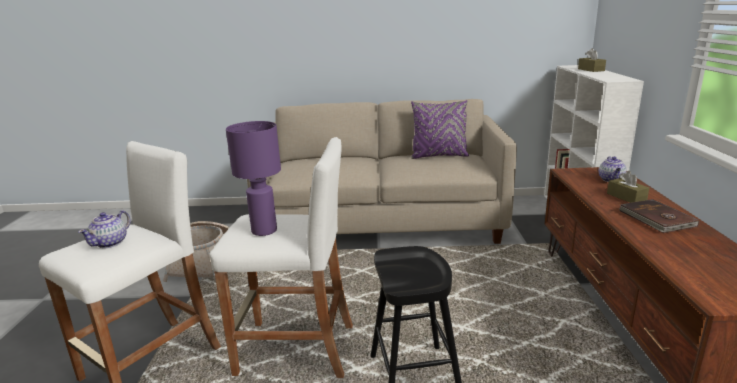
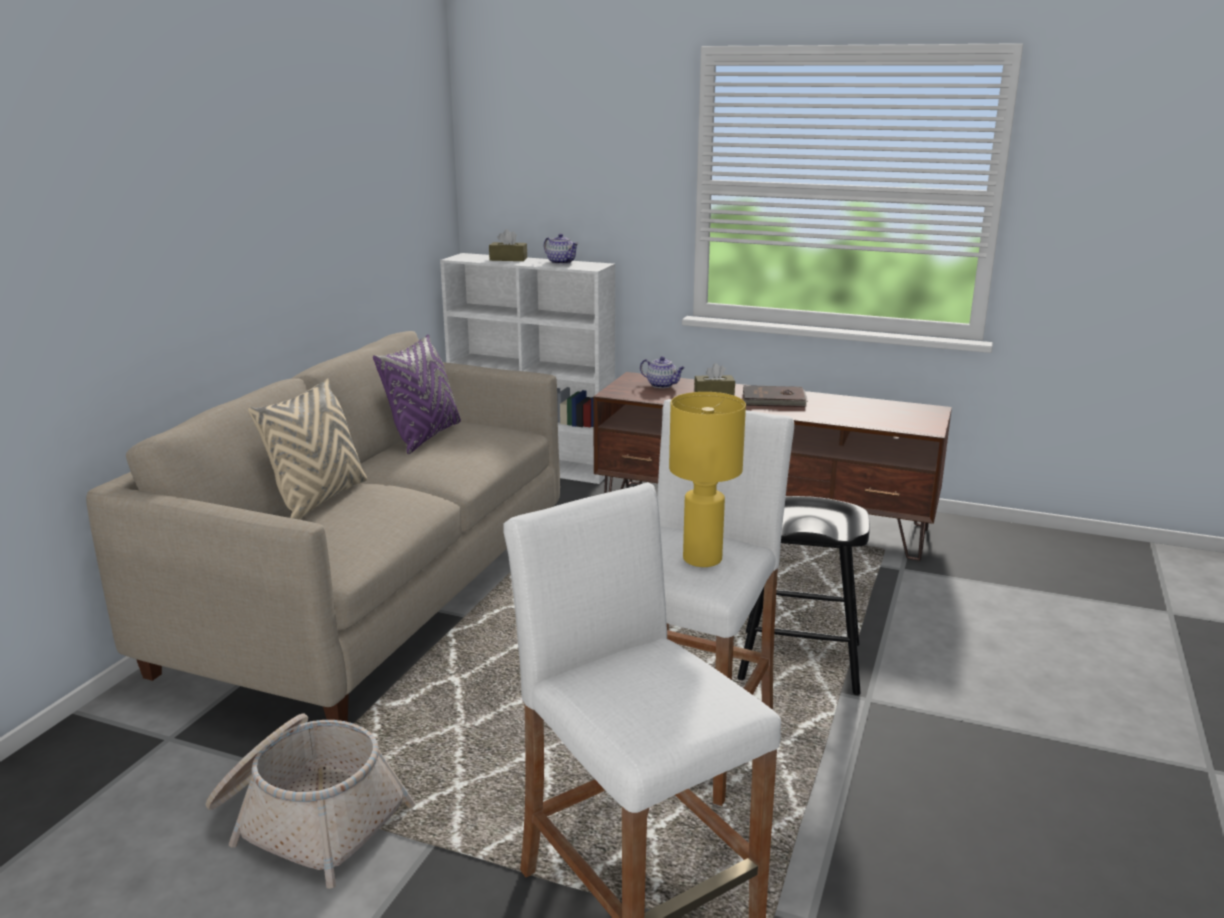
camera: 70 degrees left, 0 degrees up
teapot [78,210,131,248] -> teapot moved to [544,233,579,264]
purple table lamp [226,121,281,236] -> yellow table lamp [669,392,746,567]
none -> beige pillow [248,378,367,520]

